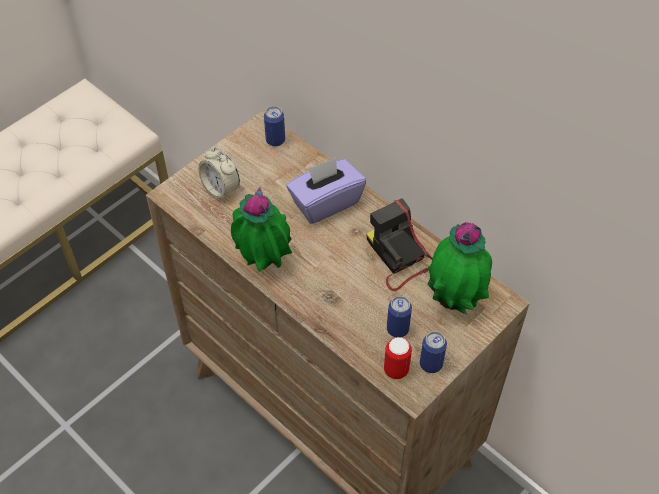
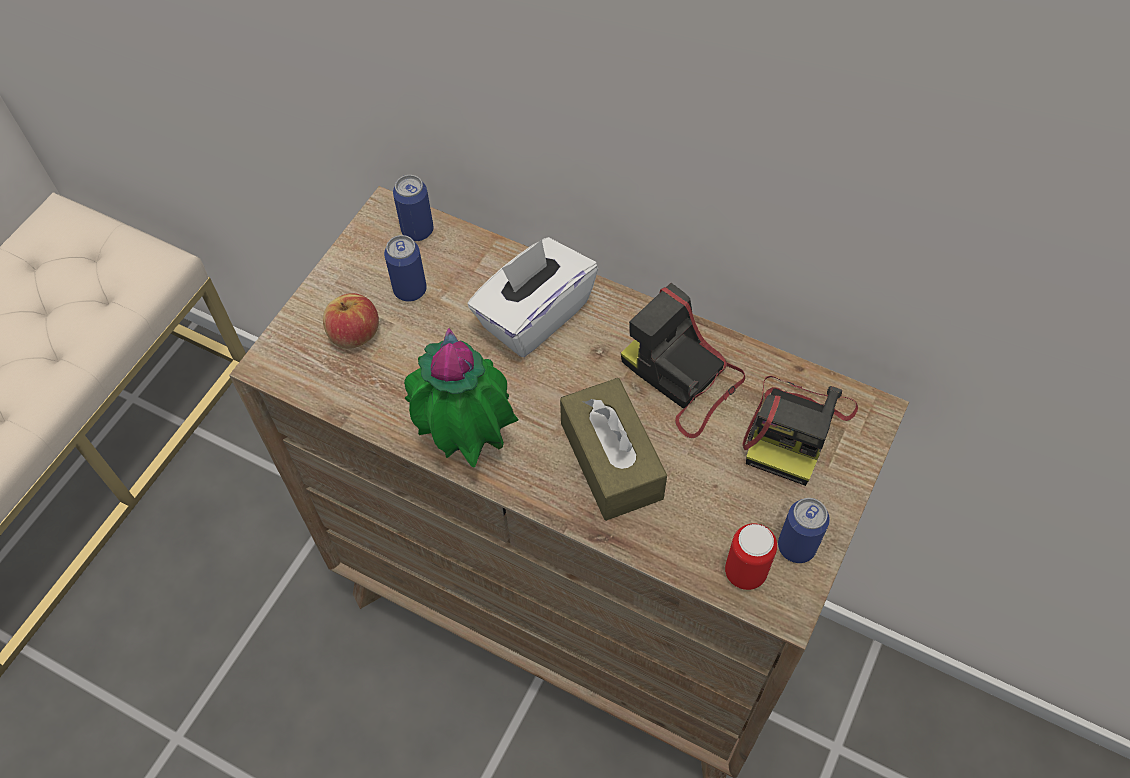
camera: 15 degrees left, 5 degrees up
alarm clock [198,147,240,200] -> apple [323,293,379,349]
purple tissue box [286,158,366,224] -> white tissue box [468,237,598,357]
can [387,296,412,337] -> can moved to [384,235,427,302]
potted plant [428,222,492,314] -> camera [742,376,858,486]
none -> brown tissue box [560,378,667,521]

